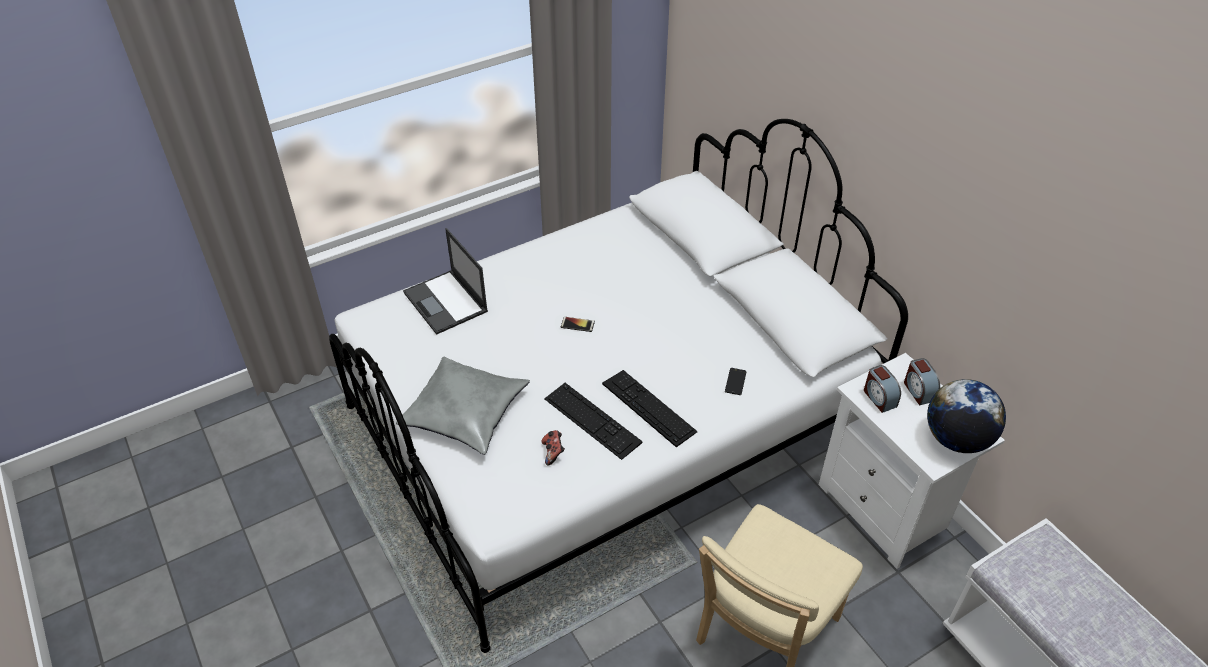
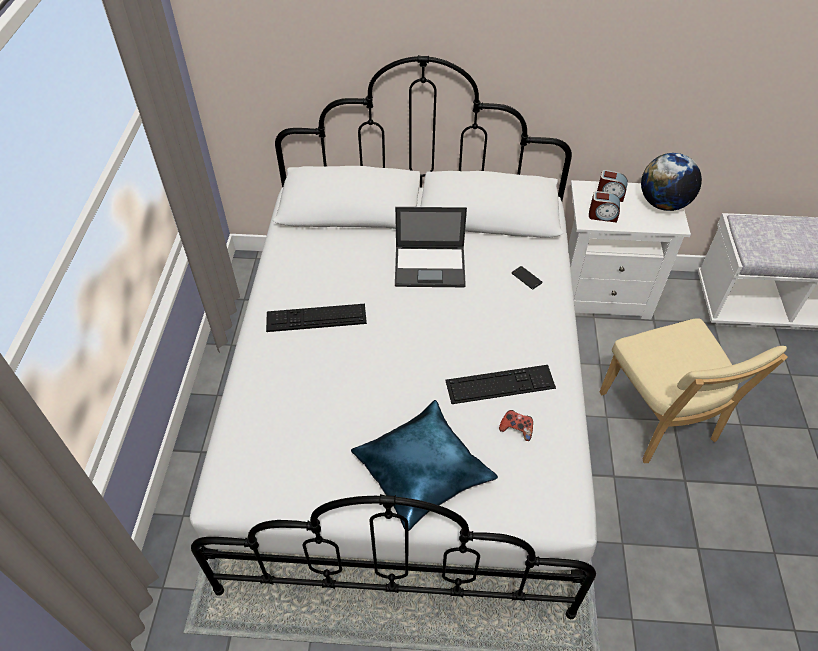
camera: 55 degrees left, 5 degrees up
grey pillow [396,357,530,455] -> blue pillow [351,400,498,531]
laptop [403,228,488,335] -> laptop moved to [395,207,467,287]
phone [561,317,595,332] -> none
keyboard [602,370,698,447] -> keyboard moved to [266,304,367,332]

